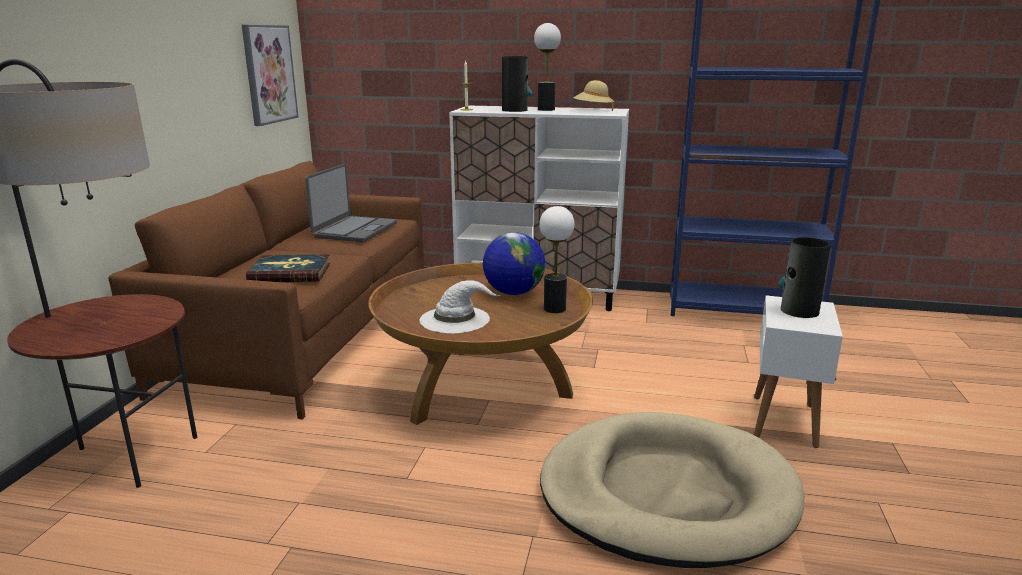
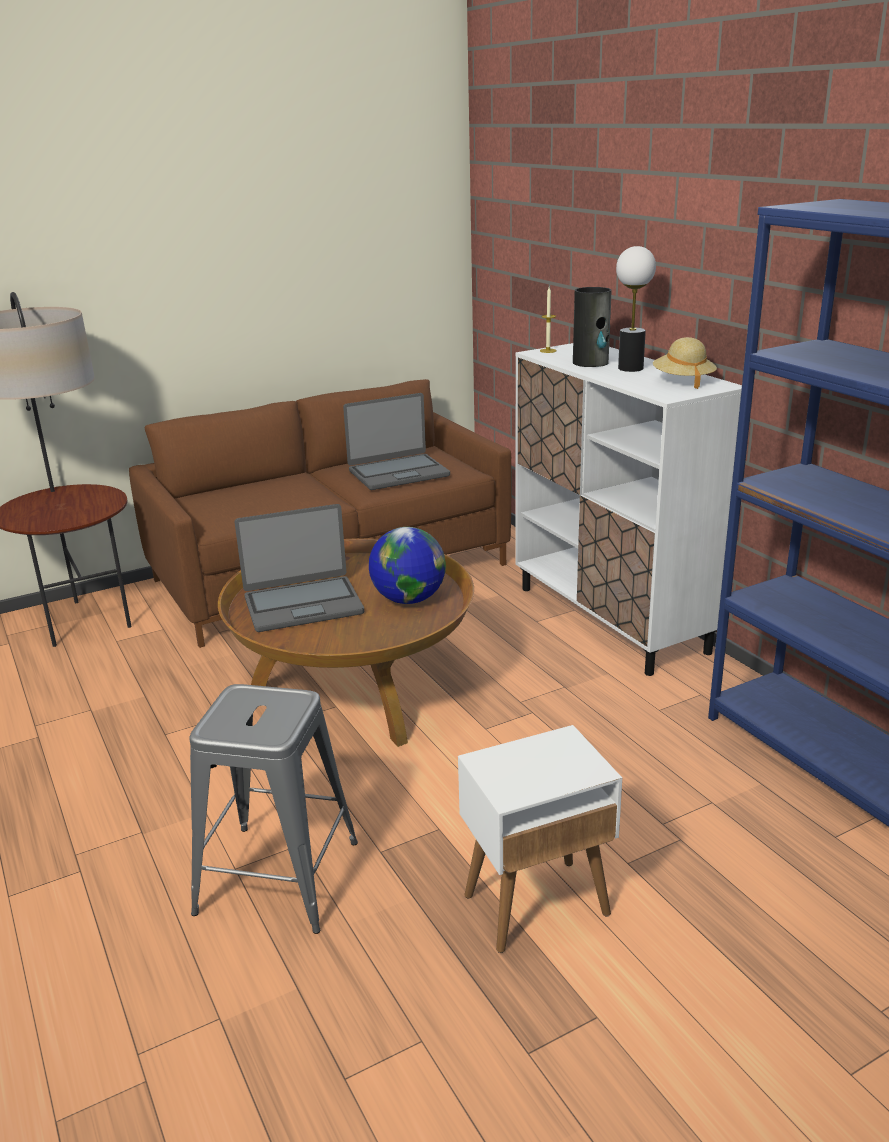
camera: 50 degrees right, 5 degrees up
picture [242,25,298,126] -> none
book [246,254,330,282] -> none
white hat [420,280,501,334] -> laptop [235,504,364,632]
table lamp [539,206,575,313] -> none
beige dog bed [540,412,804,568] -> grey stool [189,684,358,934]
vase [778,237,831,318] -> none

